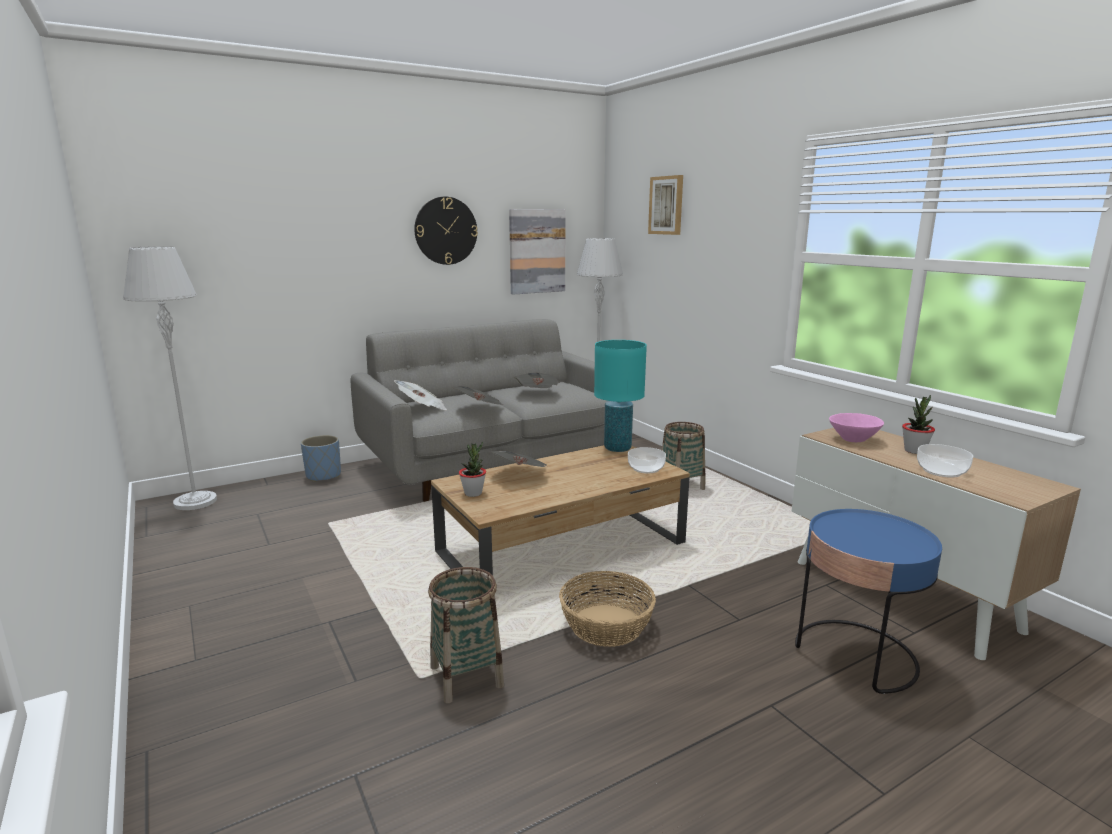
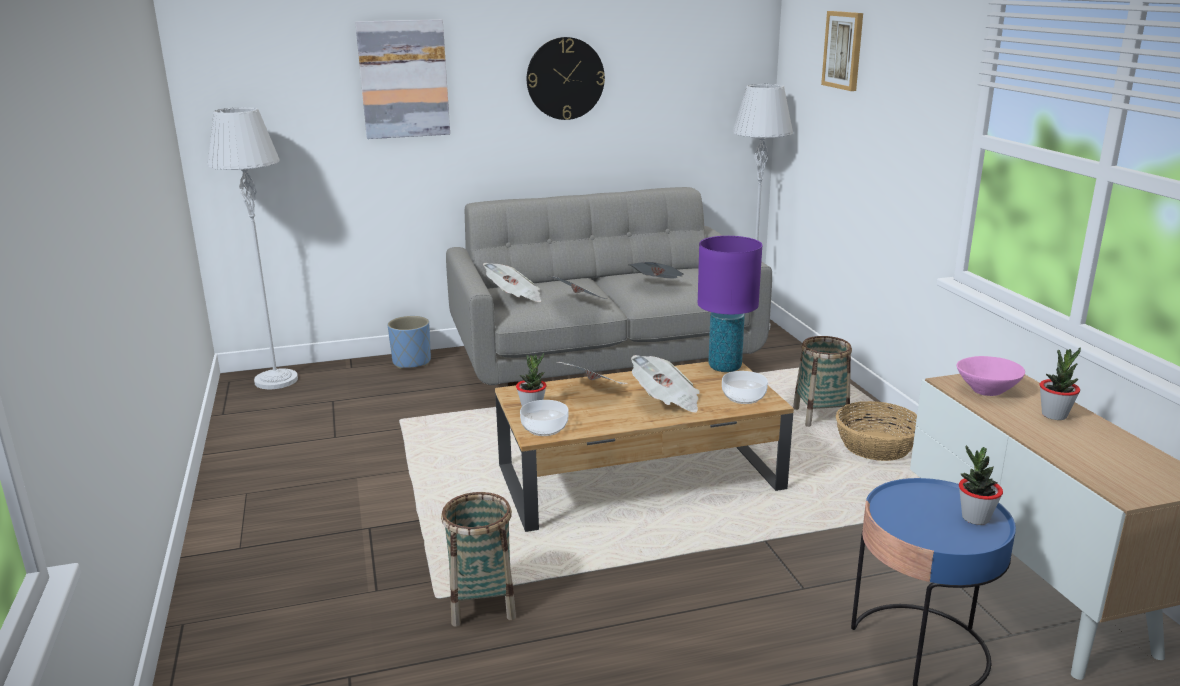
camera: 15 degrees right, 5 degrees up
picture [509,209,566,295] -> picture moved to [355,19,450,139]
basket [559,571,656,647] -> basket moved to [836,401,917,461]
turquoise table lamp [594,340,647,452] -> purple table lamp [698,236,762,372]
bowl [917,444,973,478] -> bowl moved to [520,400,569,436]
none -> newspaper [631,355,700,412]
none -> potted plant [959,445,1003,525]

